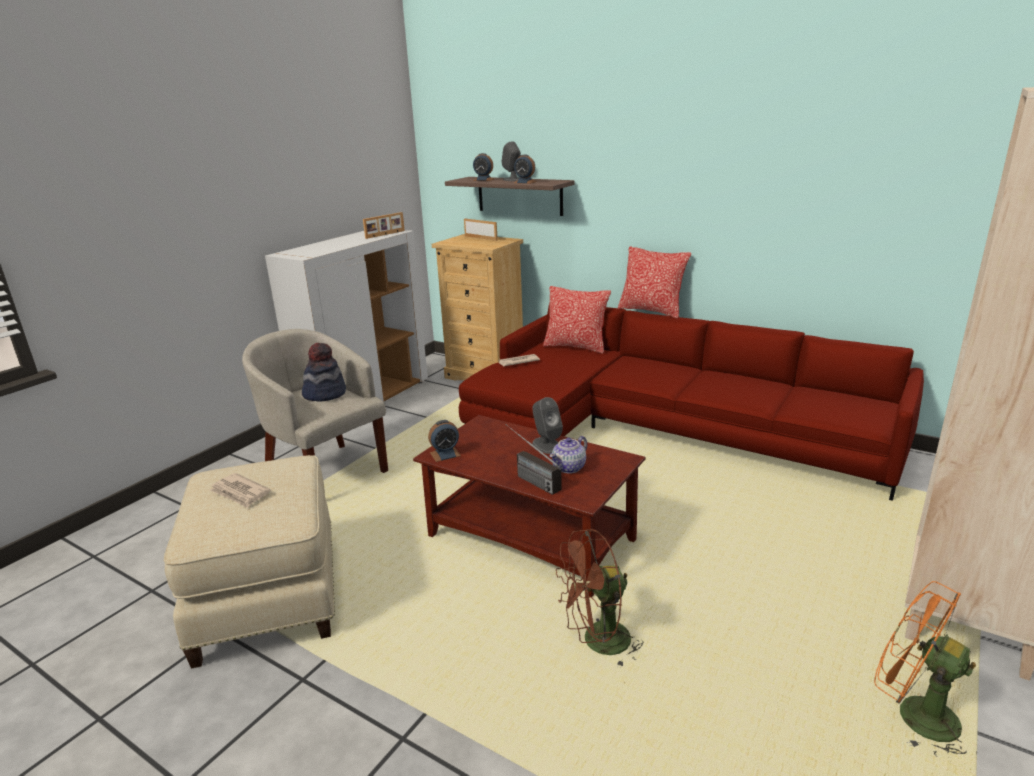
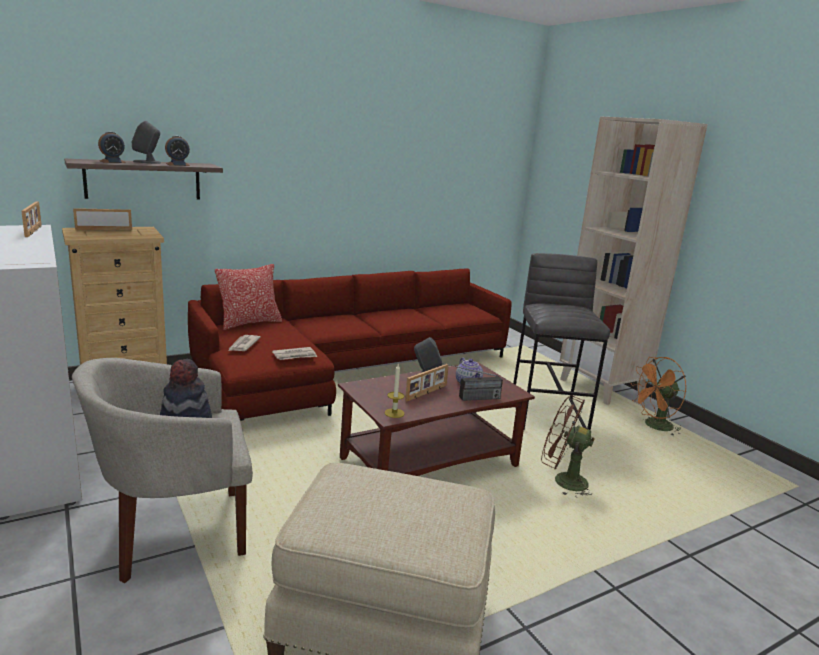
camera: 65 degrees left, 5 degrees down
newspaper [210,473,270,508] -> newspaper moved to [272,347,317,360]
alarm clock [428,420,461,462] -> candle [384,364,405,418]
brown fan [556,529,644,668] -> brown fan turned 105 degrees clockwise [541,395,595,497]
pillow [618,246,691,319] -> none
none -> picture frame [405,364,449,401]
none -> grey stool [513,253,610,431]

